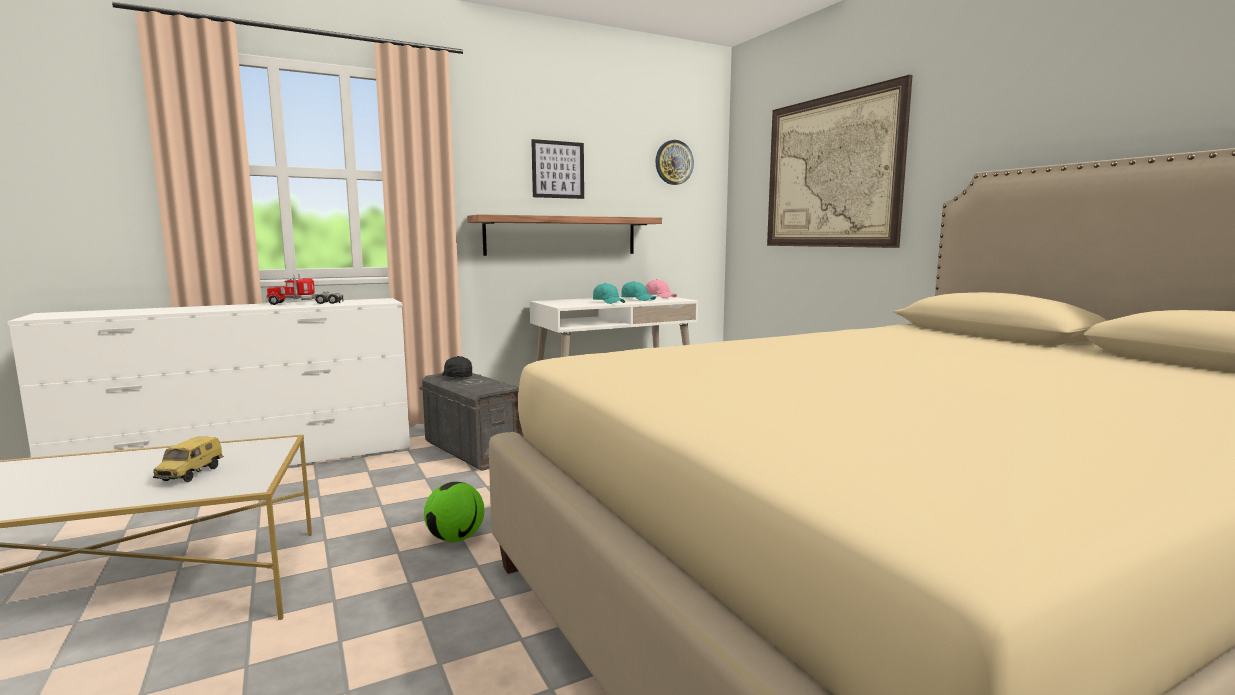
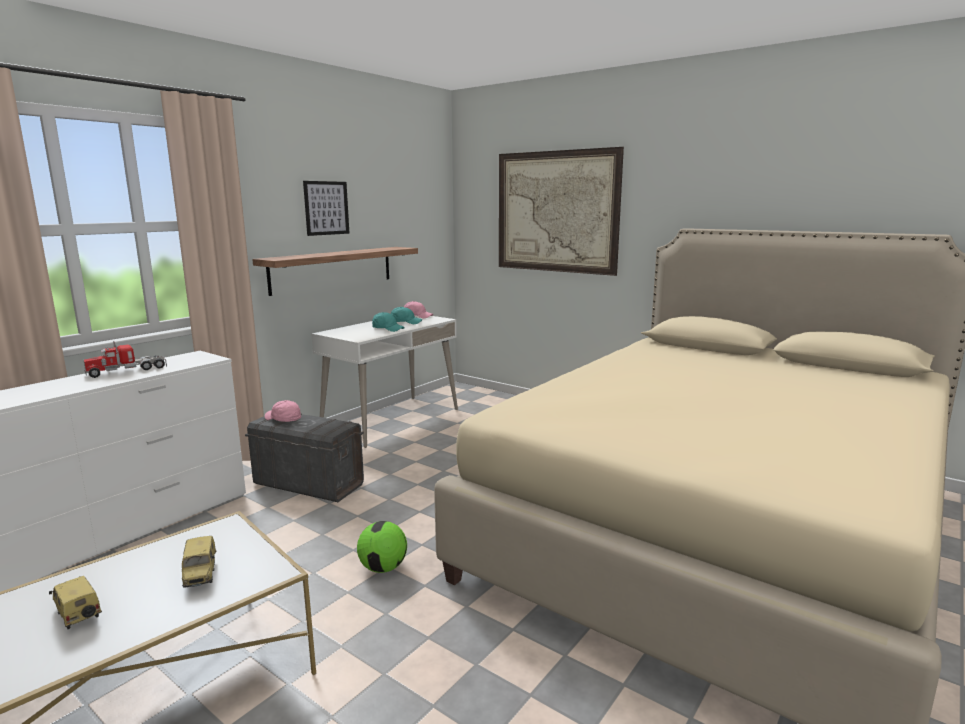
camera: 25 degrees left, 5 degrees up
black cap [442,356,472,378] -> pink cap [265,400,301,422]
wall clock [655,140,694,185] -> none
none -> toy car [49,576,102,629]

